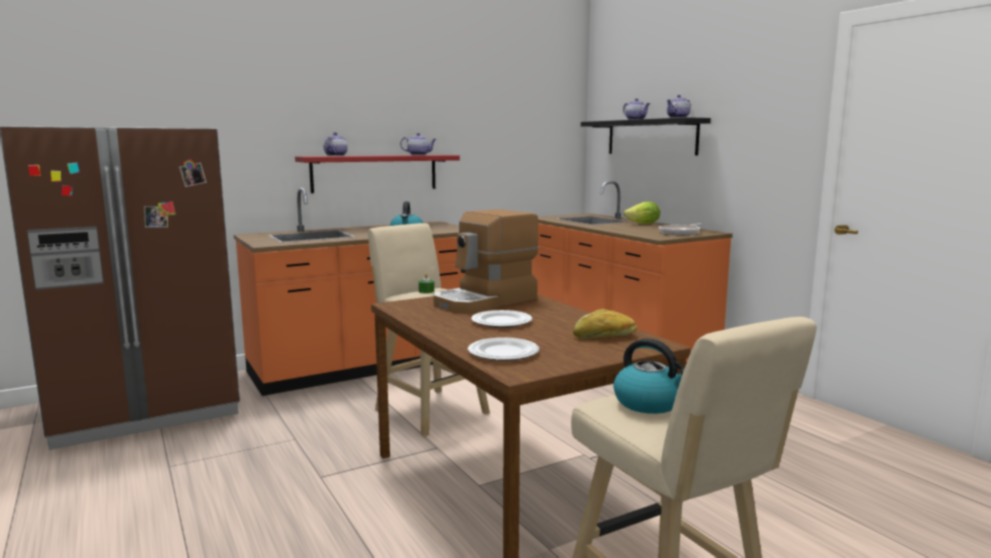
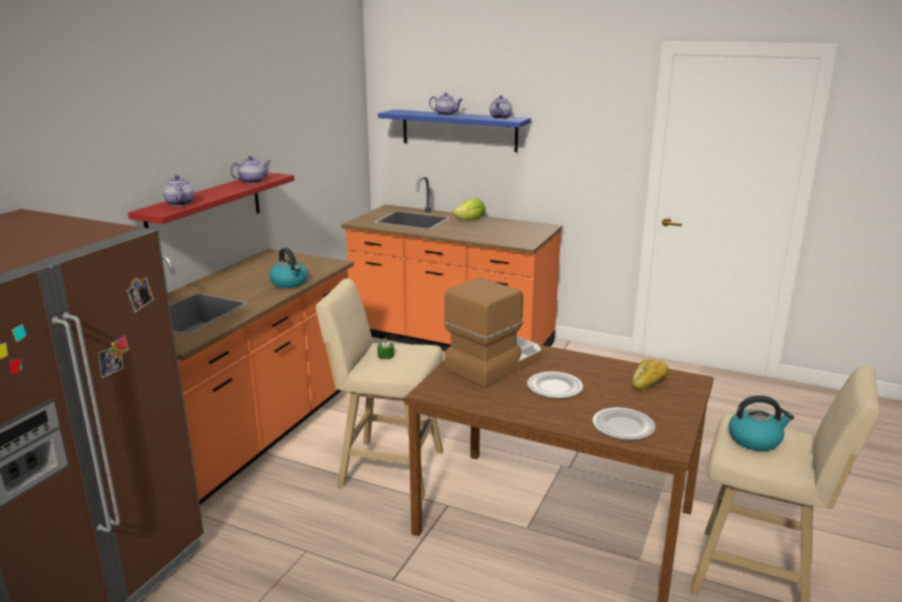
camera: 35 degrees left, 10 degrees up
coffee machine [433,209,538,314] -> coffee machine turned 150 degrees counterclockwise [444,277,542,387]
black shelf [581,117,711,155] -> blue shelf [378,110,531,152]
frying pan [659,223,703,235] -> none

